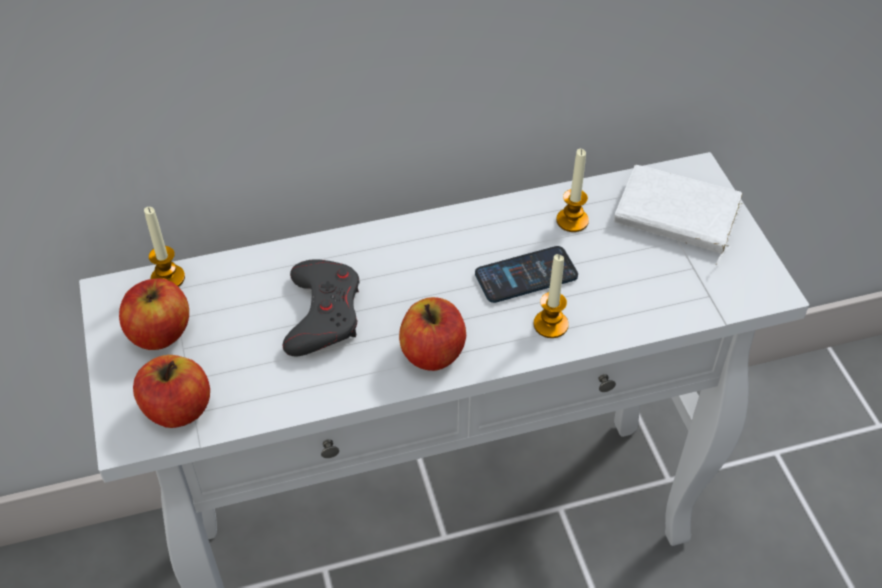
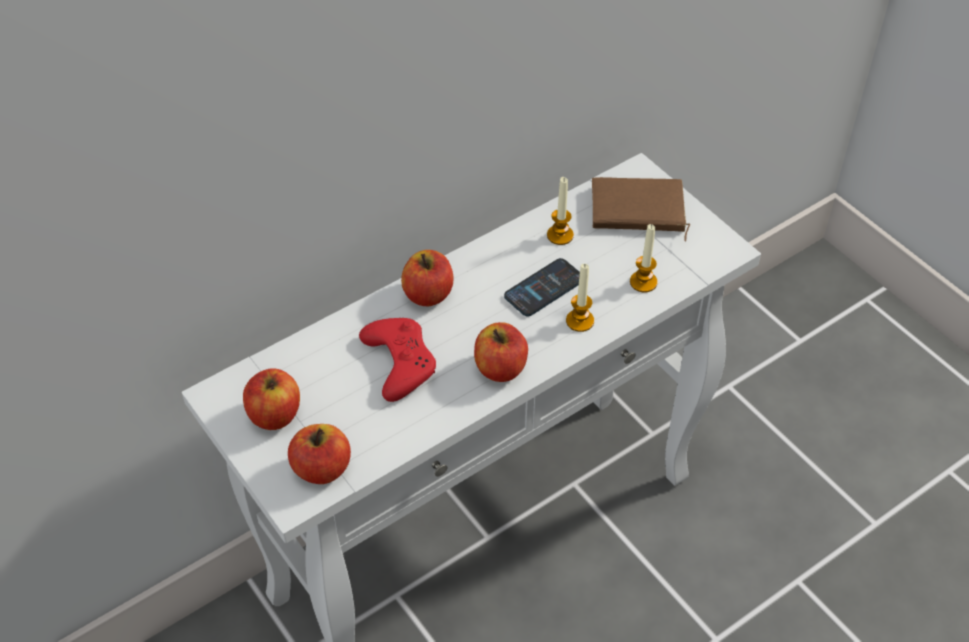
camera: 20 degrees left, 0 degrees up
candle [144,207,185,287] -> candle moved to [630,224,658,292]
grey game controller [283,259,359,356] -> red game controller [359,318,436,402]
white book [614,165,742,265] -> brown book [592,177,690,241]
none -> apple [401,250,453,306]

